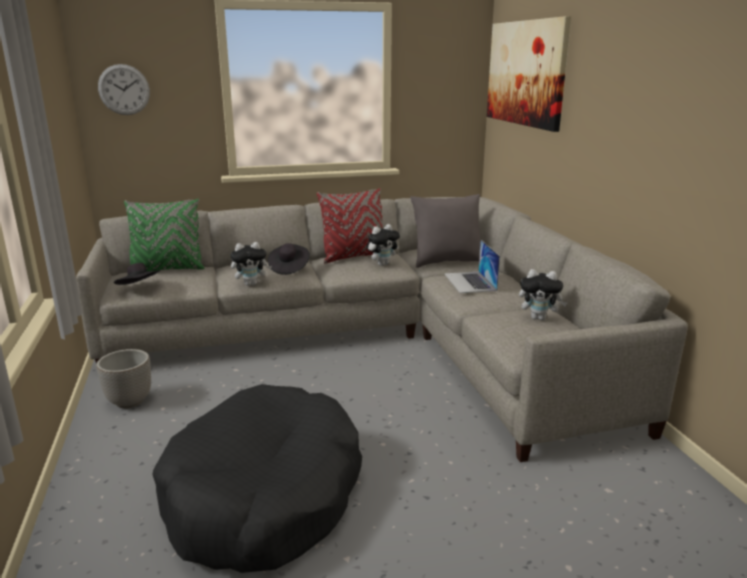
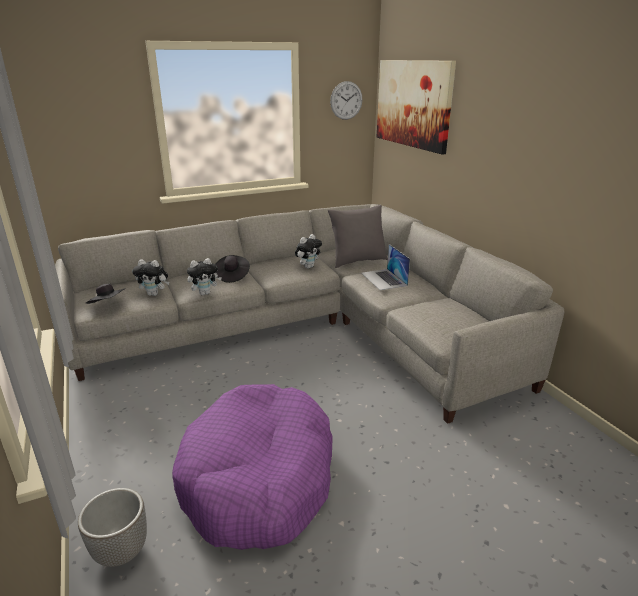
camera: 10 degrees left, 5 degrees up
planter [96,349,151,408] -> planter moved to [78,488,147,567]
wall clock [98,64,150,115] -> wall clock moved to [330,81,362,120]
green pillow [124,198,204,271] -> none
black dog bed [153,384,362,573] -> purple dog bed [172,384,333,550]
red pillow [317,188,382,263] -> none
plush toy [519,269,568,320] -> plush toy moved to [132,259,169,296]

